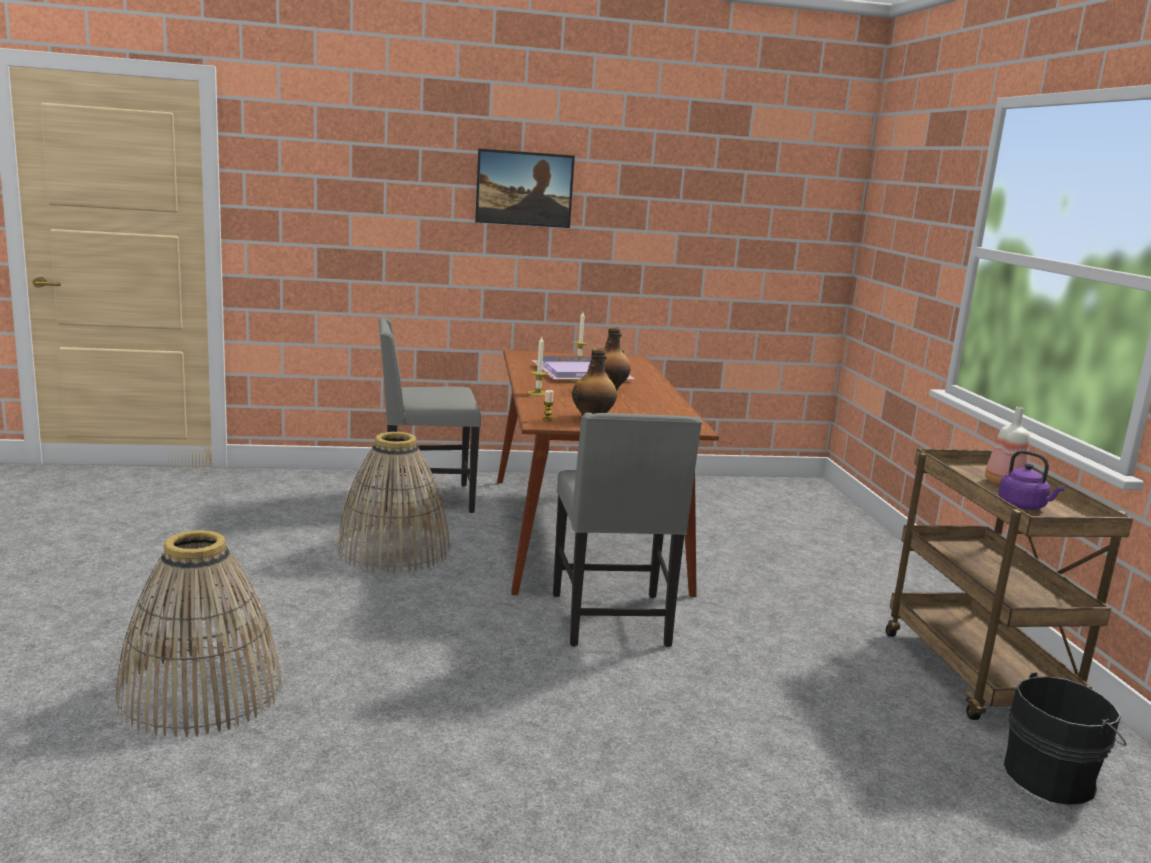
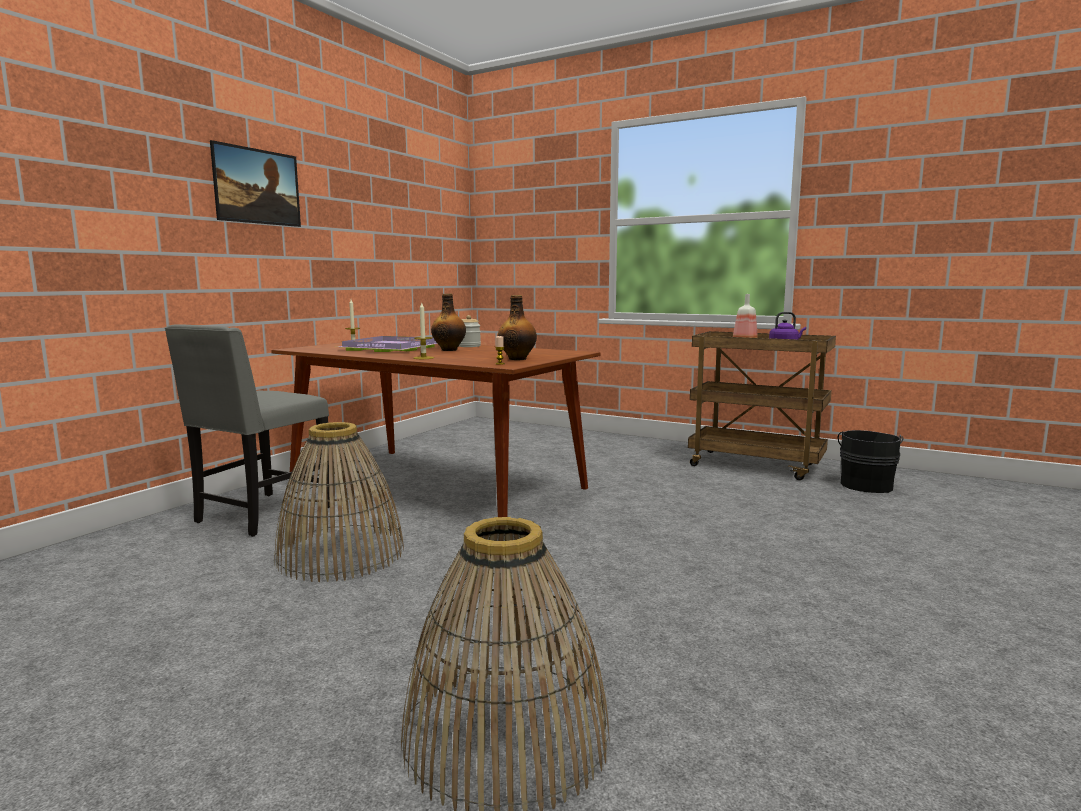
camera: 50 degrees left, 5 degrees down
grey chair [553,412,702,647] -> none
none -> jar [459,315,481,347]

